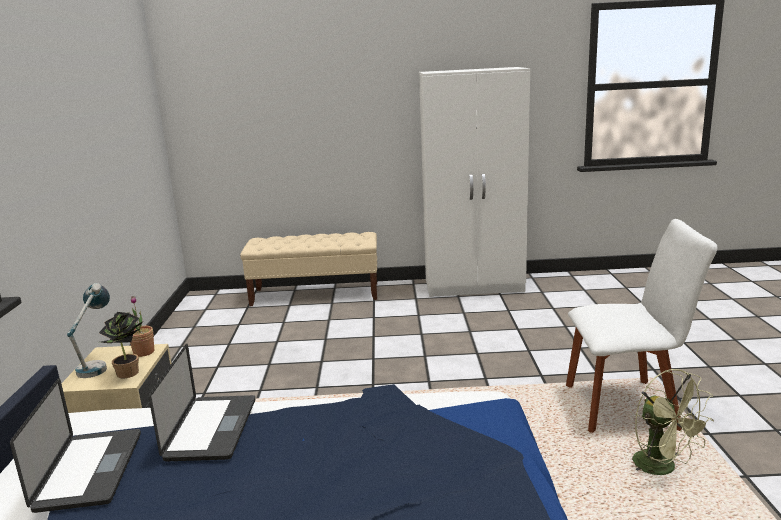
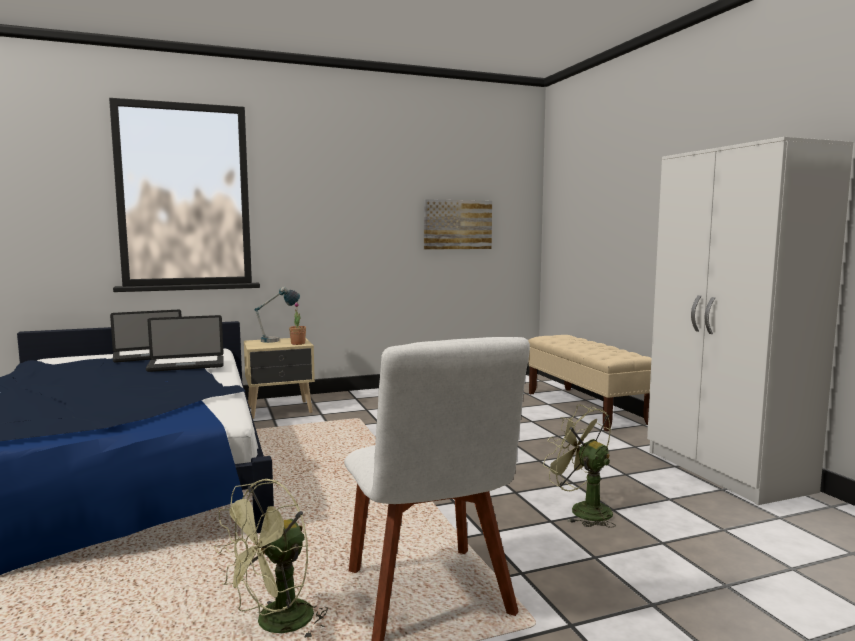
camera: 70 degrees right, 10 degrees down
potted plant [99,312,144,379] -> none
none -> picture [424,199,492,250]
none -> green fan [543,404,616,528]

